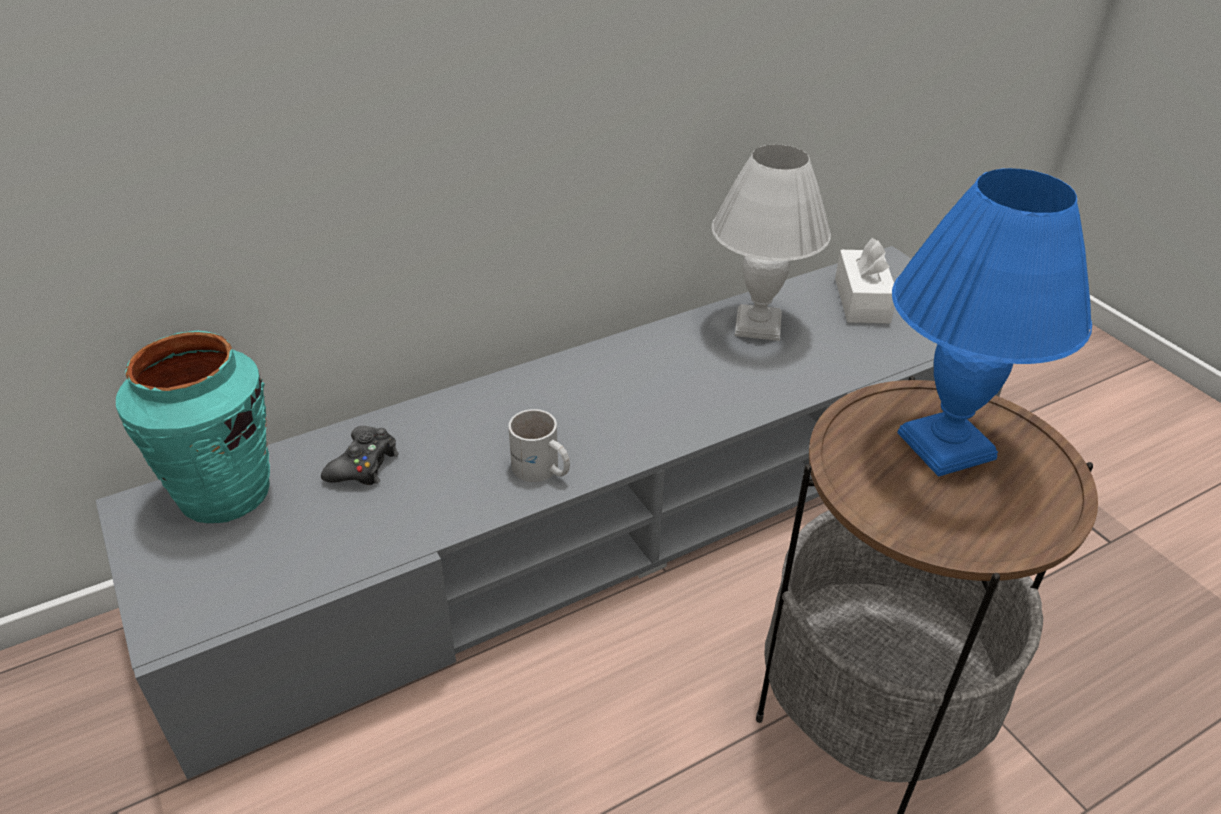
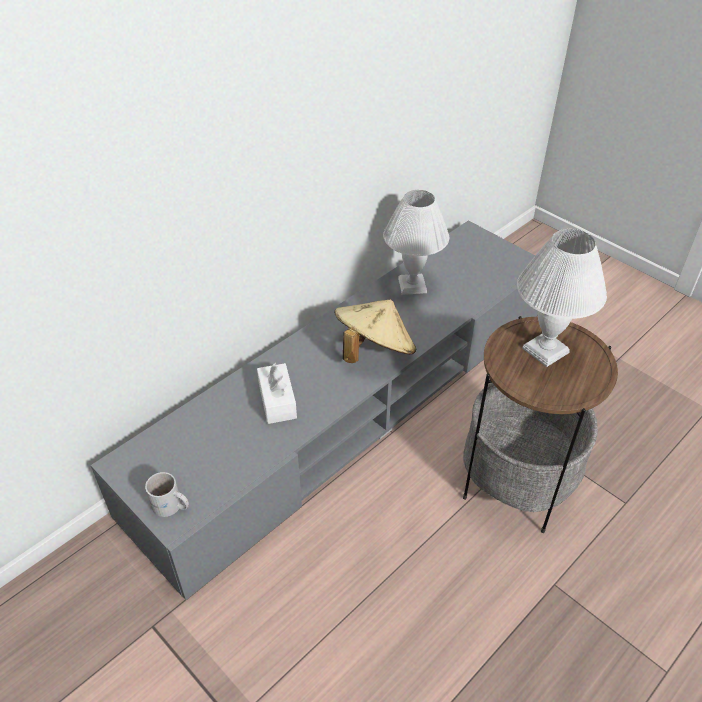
camera: 15 degrees left, 5 degrees up
turquoise vase [116,331,270,523] -> none
black game controller [321,426,399,485] -> none
white mug [508,409,570,482] -> white mug moved to [145,472,189,517]
white tissue box [835,238,895,323] -> white tissue box moved to [257,363,297,424]
blue table lamp [892,168,1092,477] -> white table lamp [517,229,607,367]
none -> beige hat [334,299,416,363]

